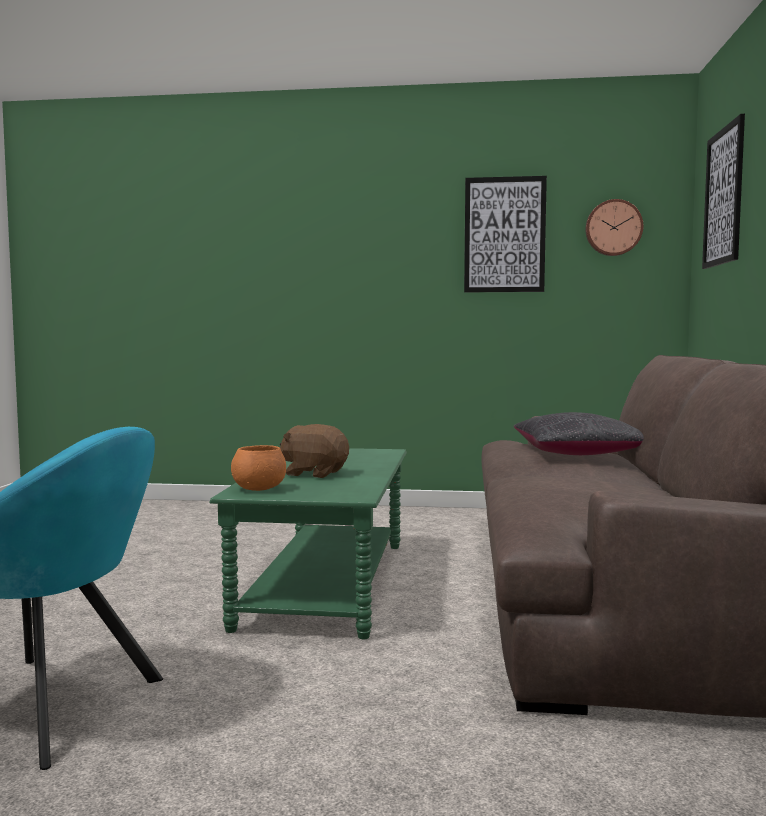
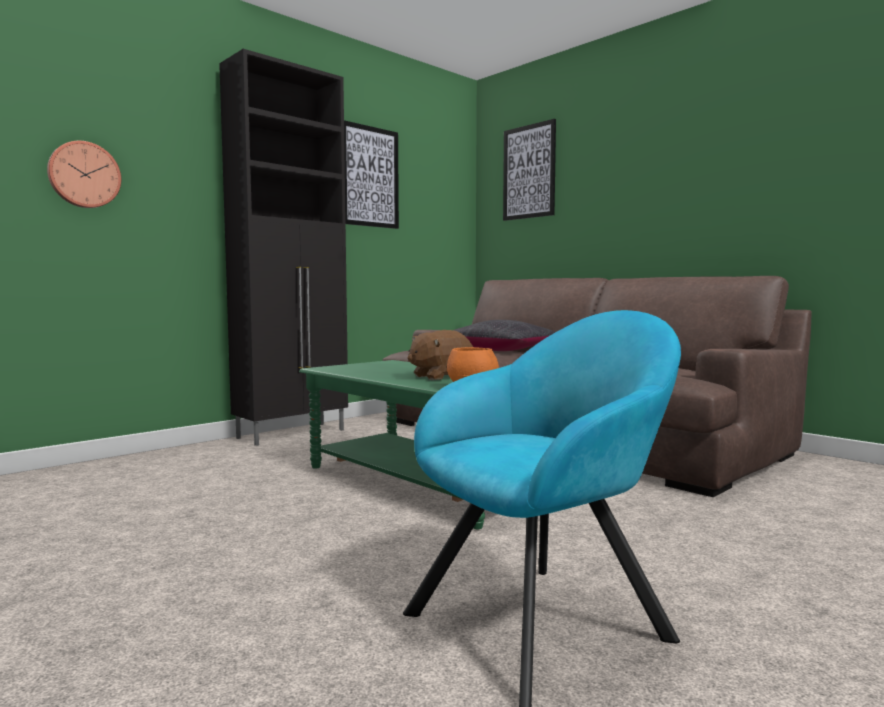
camera: 50 degrees left, 0 degrees up
wall clock [586,199,643,256] -> wall clock moved to [47,141,121,208]
none -> black cabinet [219,49,348,446]

